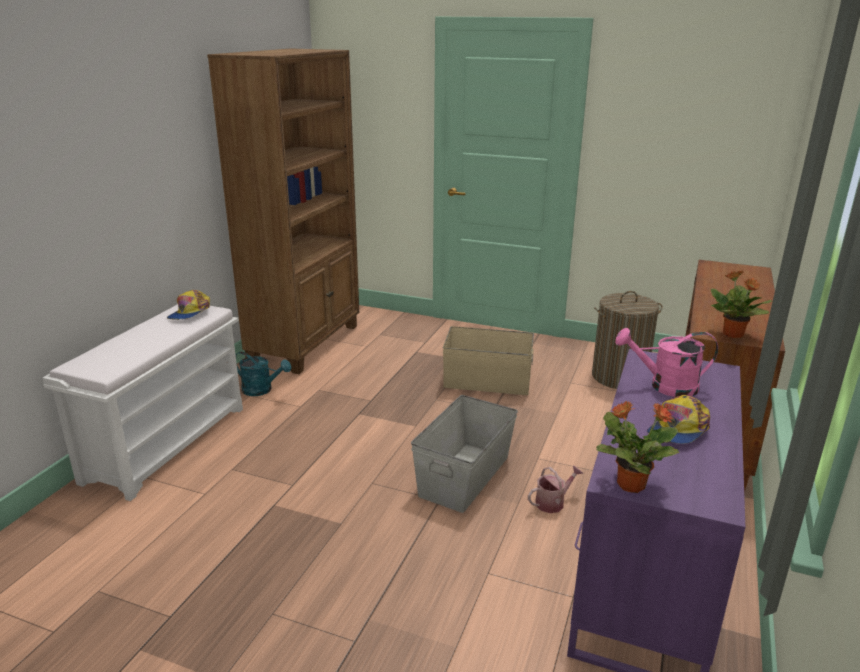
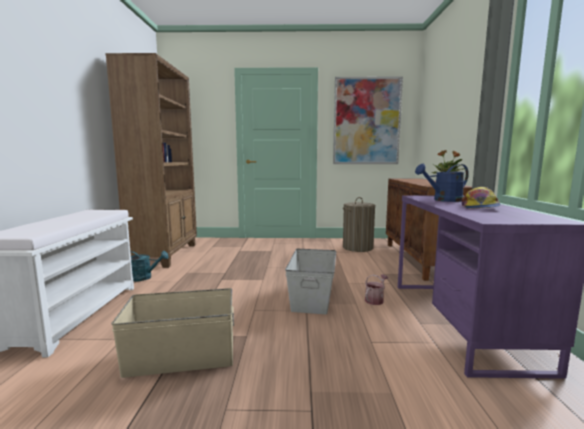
camera: 20 degrees left, 15 degrees down
cap [167,290,210,320] -> none
beige storage box [443,326,534,395] -> beige storage box moved to [111,288,234,378]
potted plant [596,401,679,493] -> none
pink watering can [615,328,718,397] -> blue watering can [415,164,469,202]
none -> picture [333,76,403,164]

